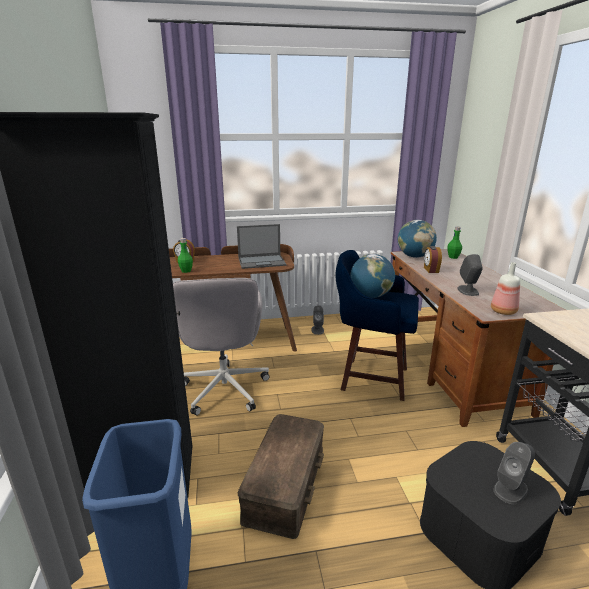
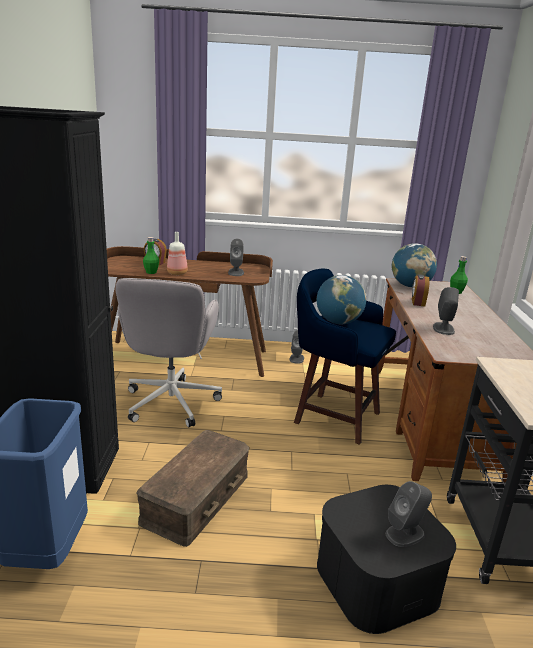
camera: 10 degrees right, 0 degrees up
laptop [237,224,286,269] -> grey speaker [228,239,244,276]
bottle [491,262,520,315] -> bottle moved to [167,232,188,275]

